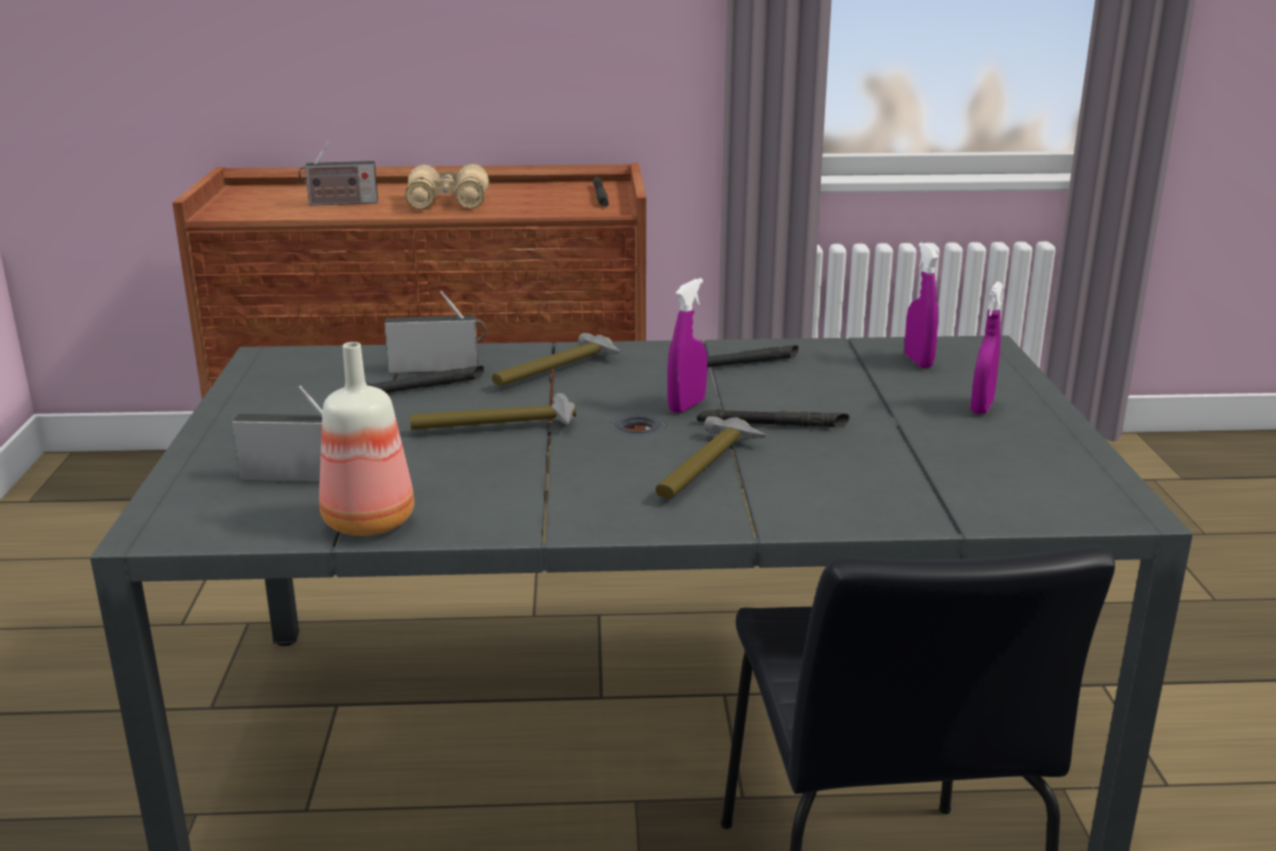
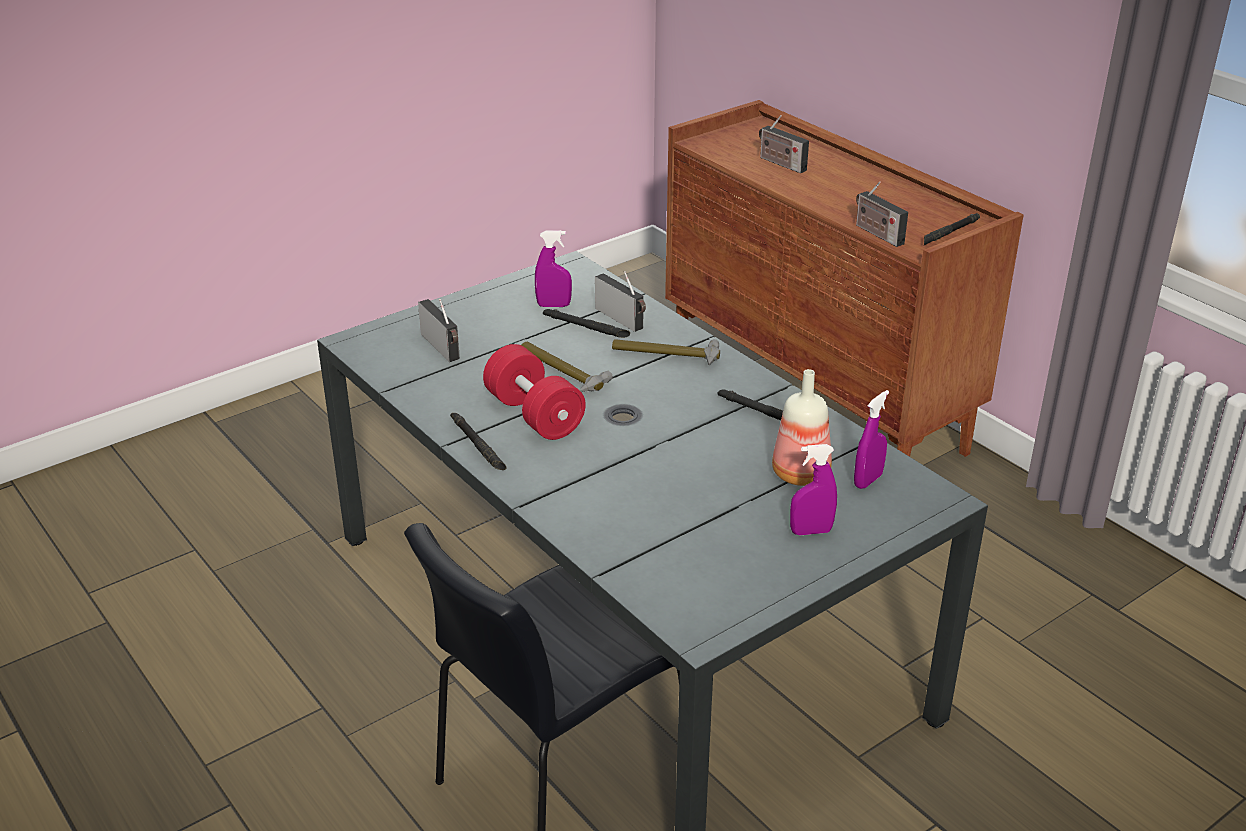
camera: 55 degrees right, 10 degrees up
bottle [319,342,414,536] -> bottle moved to [772,369,832,486]
beige binoculars [405,164,489,209] -> none
hammer [655,416,766,498] -> none
purple spray bottle [667,278,707,413] -> purple spray bottle moved to [535,230,572,307]
black flashlight [697,408,850,427] -> black flashlight moved to [450,413,507,470]
none -> red dumbbell [483,344,586,440]
none -> radio [856,181,908,247]

